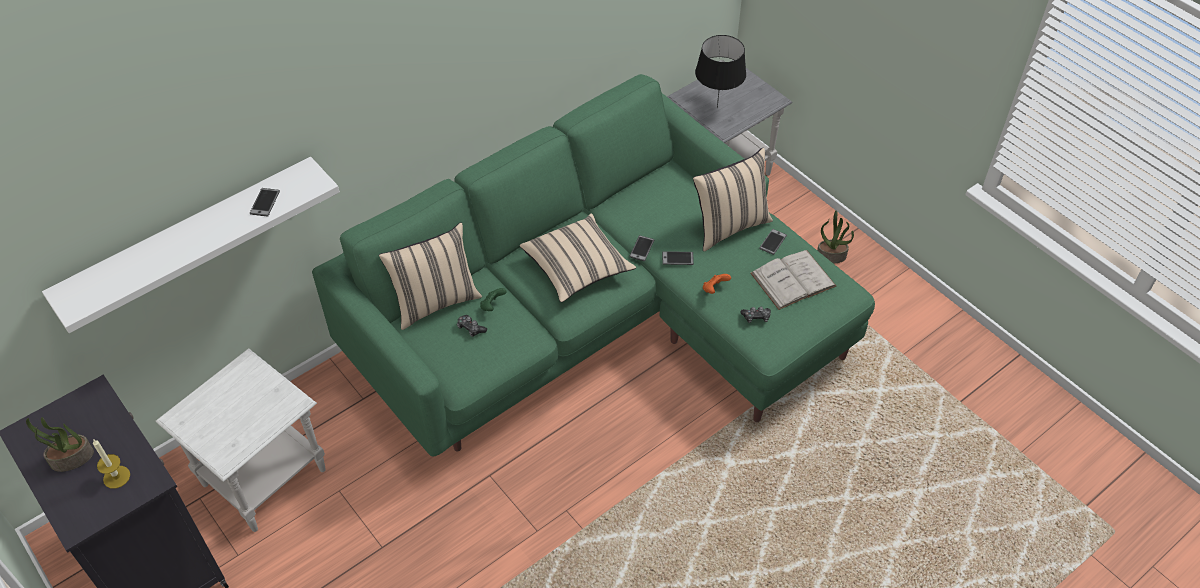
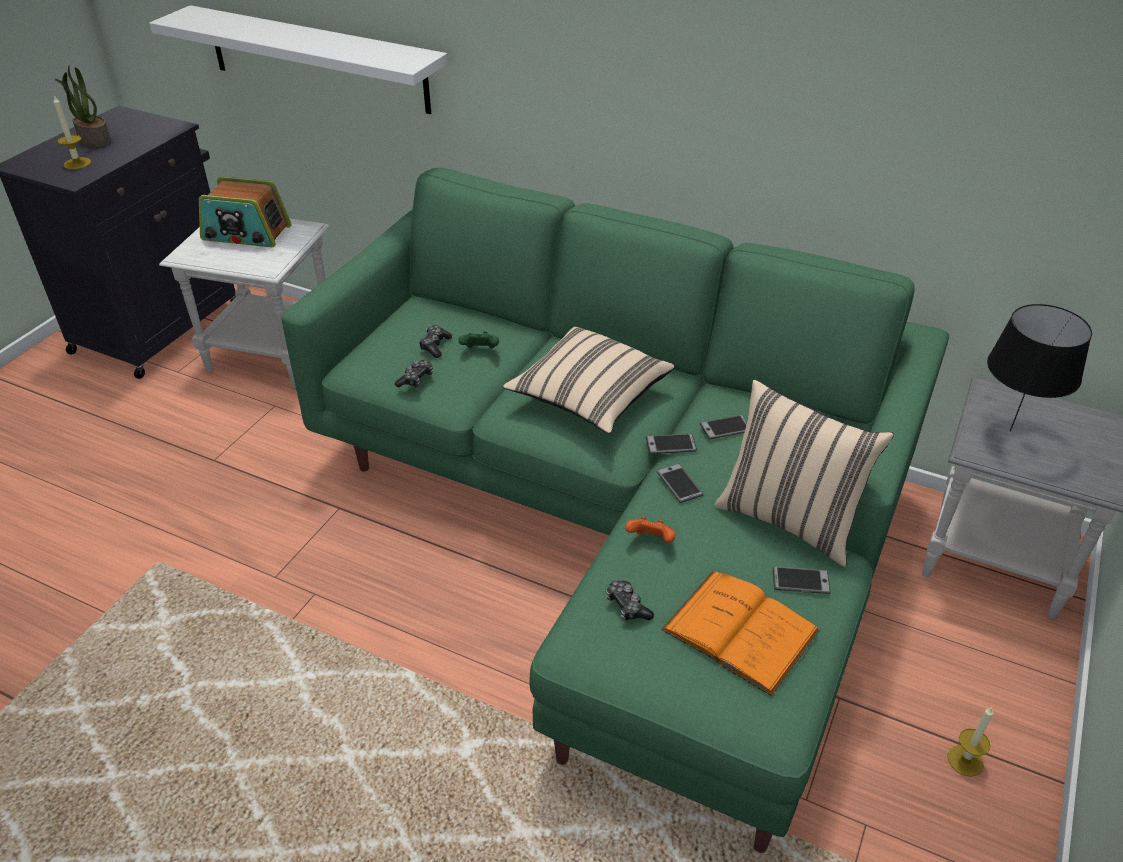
camera: 65 degrees right, 10 degrees down
phone [250,188,280,217] -> phone moved to [700,415,747,439]
beige pillow [379,222,482,330] -> none
white book [750,250,836,310] -> orange book [661,571,820,696]
potted plant [817,210,854,264] -> candle [948,707,993,777]
none -> radio [199,176,292,247]
none -> game controller [395,360,433,388]

